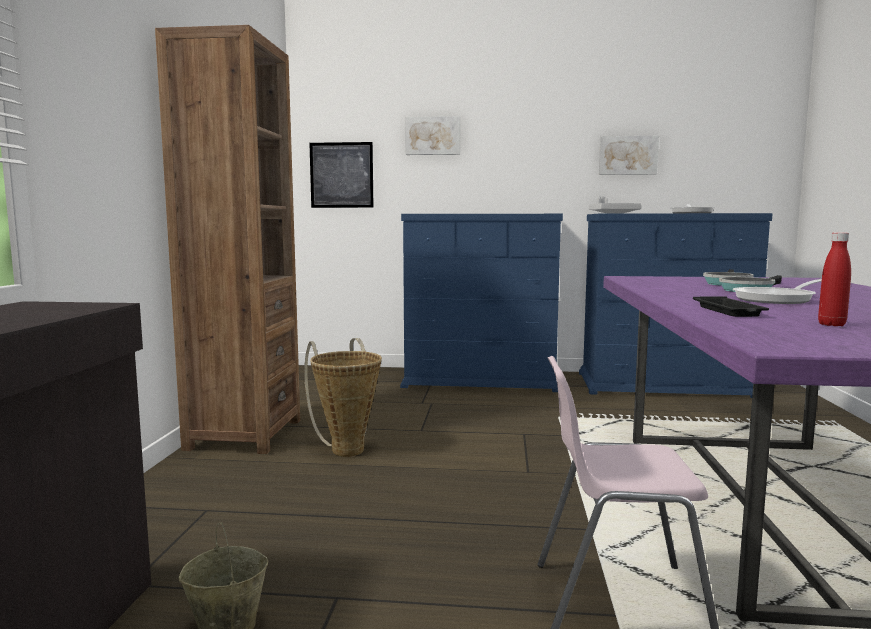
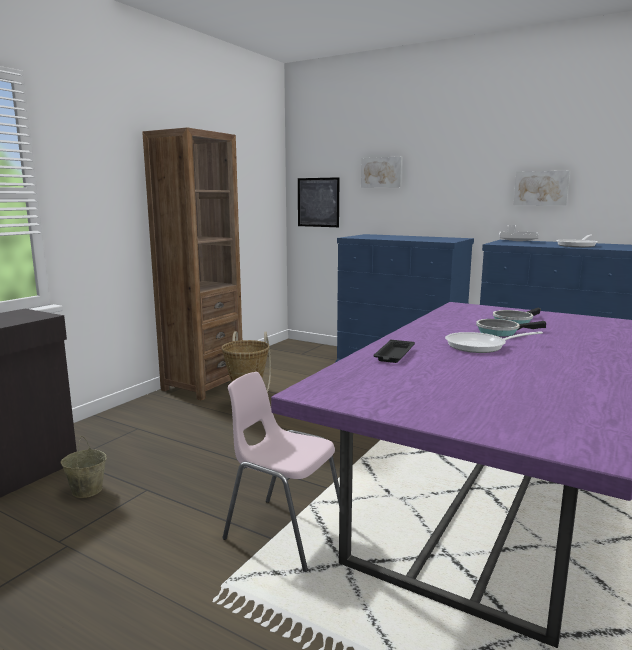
camera: 25 degrees right, 5 degrees up
red bottle [818,232,851,326] -> none

